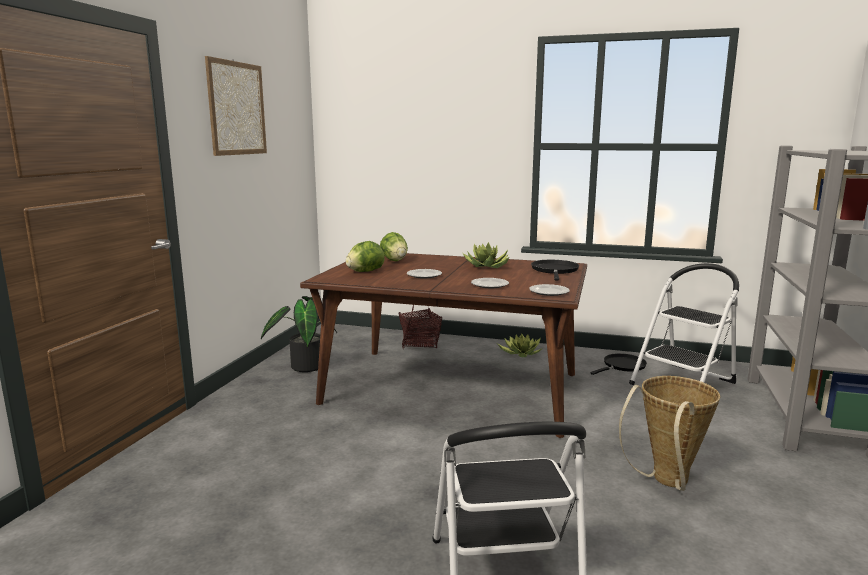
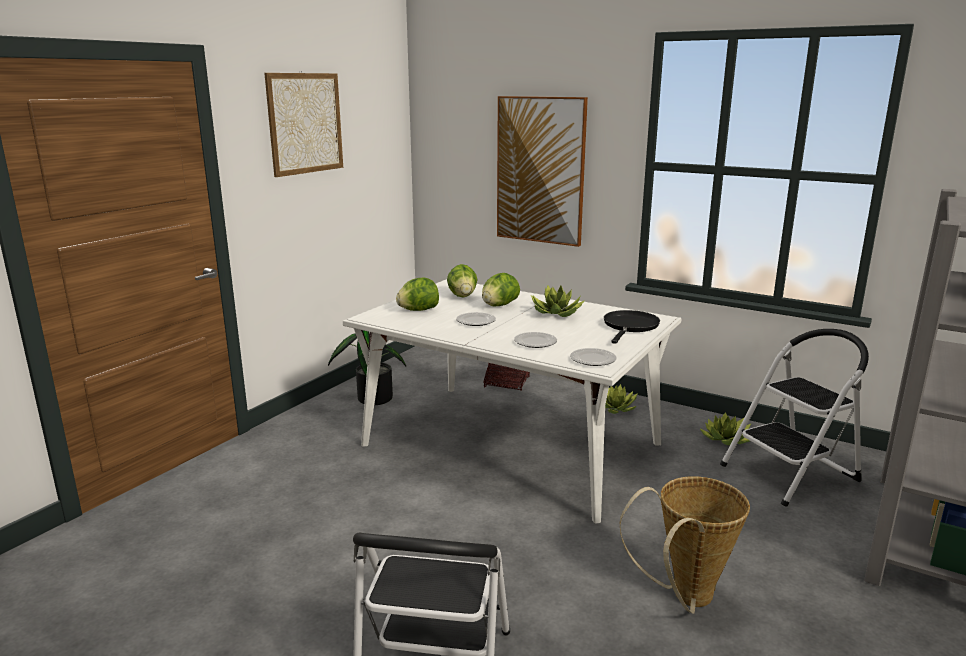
camera: 15 degrees right, 5 degrees up
brown dining table [300,253,587,438] -> white dining table [343,279,681,523]
black frying pan [590,353,647,375] -> potted plant [700,412,751,445]
none -> lettuce [482,273,520,306]
none -> picture [497,96,588,247]

